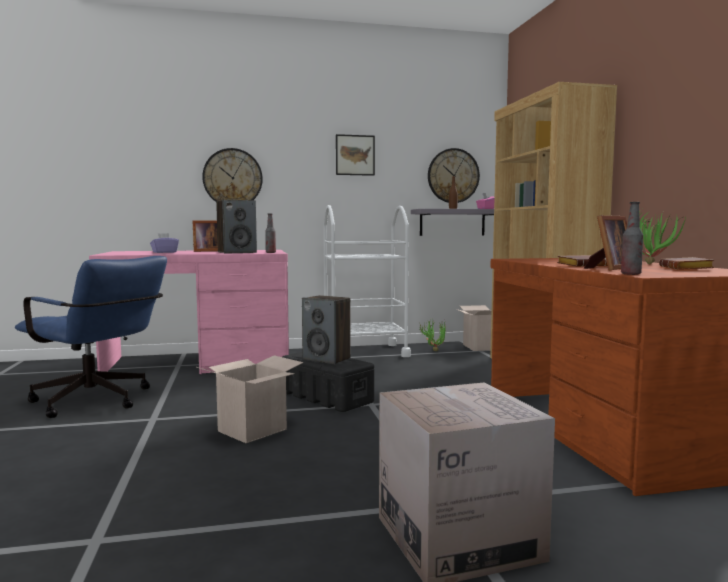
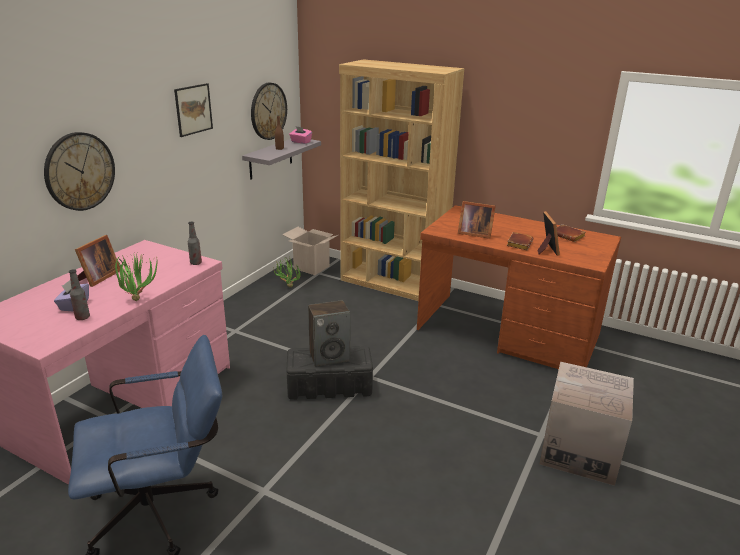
camera: 50 degrees left, 20 degrees up
cardboard box [197,355,303,443] -> none
speaker [216,200,257,254] -> none
white cart [323,205,411,357] -> none
bottle [621,202,643,275] -> bottle moved to [69,269,90,320]
potted plant [639,209,686,264] -> potted plant moved to [115,253,158,301]
none -> picture frame [458,201,496,239]

